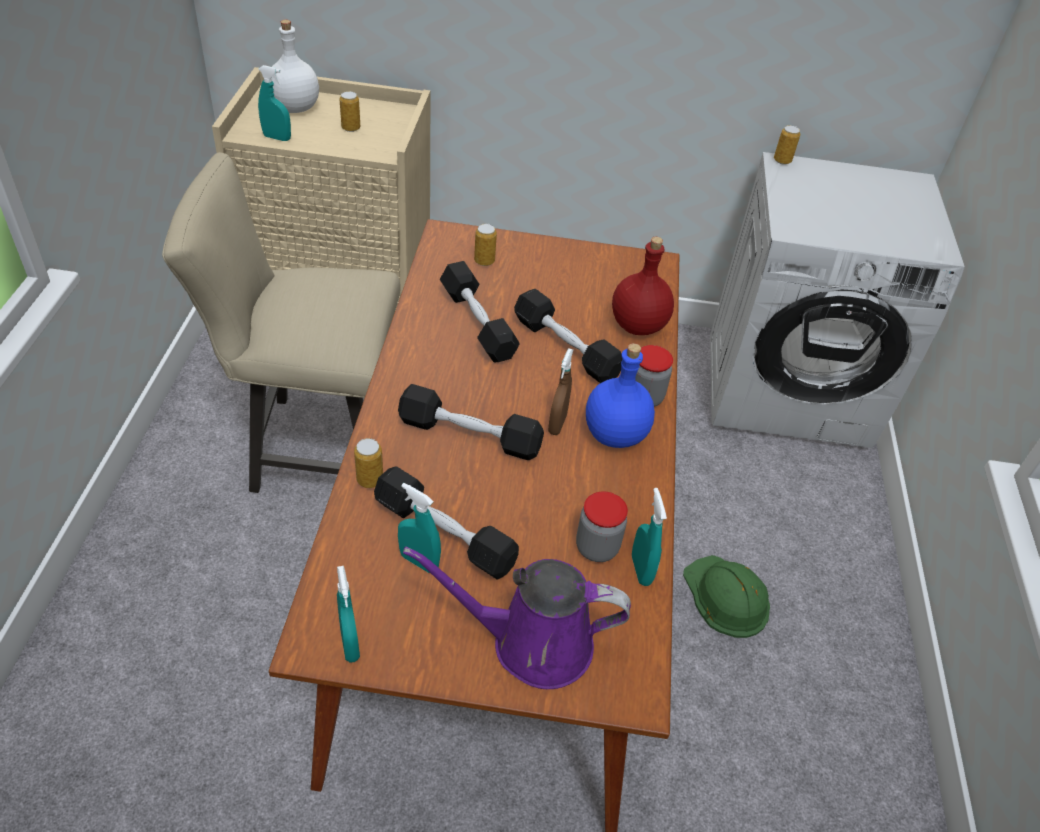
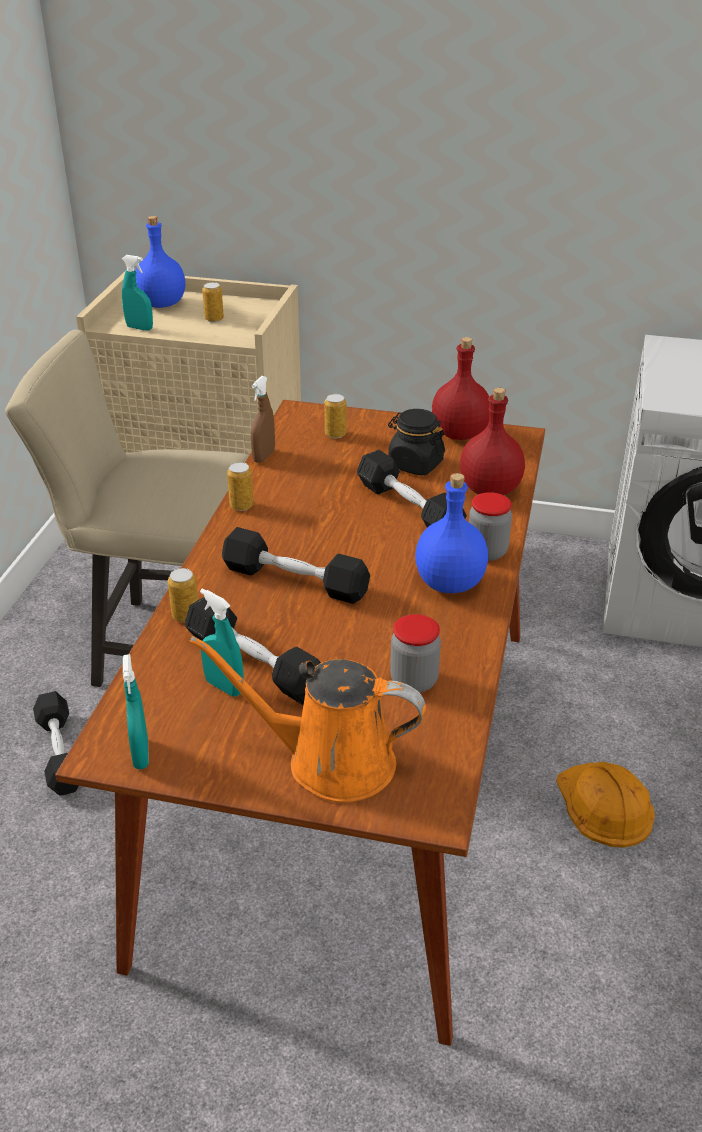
camera: 10 degrees right, 10 degrees down
white bottle [271,20,319,113] -> blue bottle [135,216,185,308]
purple watering can [403,546,631,689] -> orange watering can [189,636,426,802]
black dumbbell [440,261,520,363] -> black dumbbell moved to [33,691,79,796]
brown spray bottle [548,348,573,435] -> brown spray bottle moved to [251,376,275,463]
turquoise spray bottle [632,488,667,586] -> none
green hard hat [683,555,770,638] -> orange hard hat [556,762,655,848]
can [774,125,800,165] -> can moved to [227,462,254,511]
none -> black jar [388,409,445,475]
none -> red bottle [432,337,489,440]

